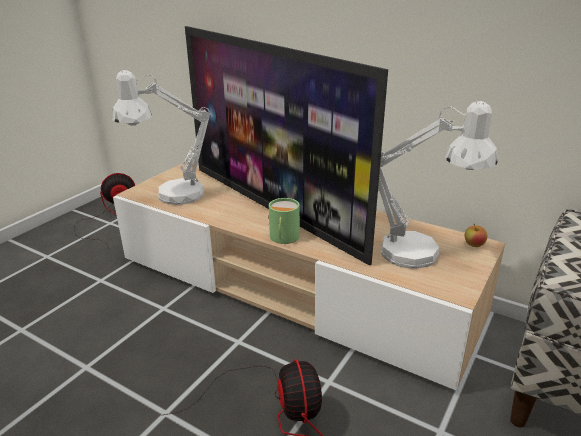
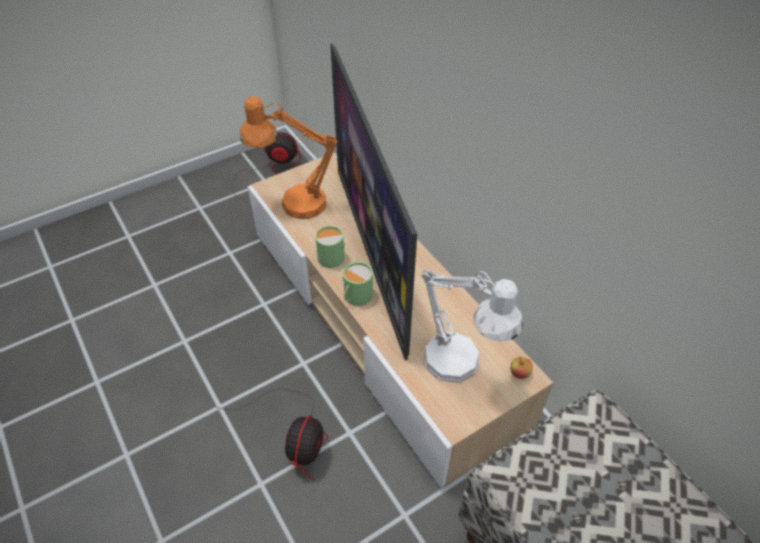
camera: 25 degrees right, 20 degrees up
white table lamp [112,70,211,205] -> orange table lamp [240,96,338,219]
none -> green mug [315,226,345,268]

